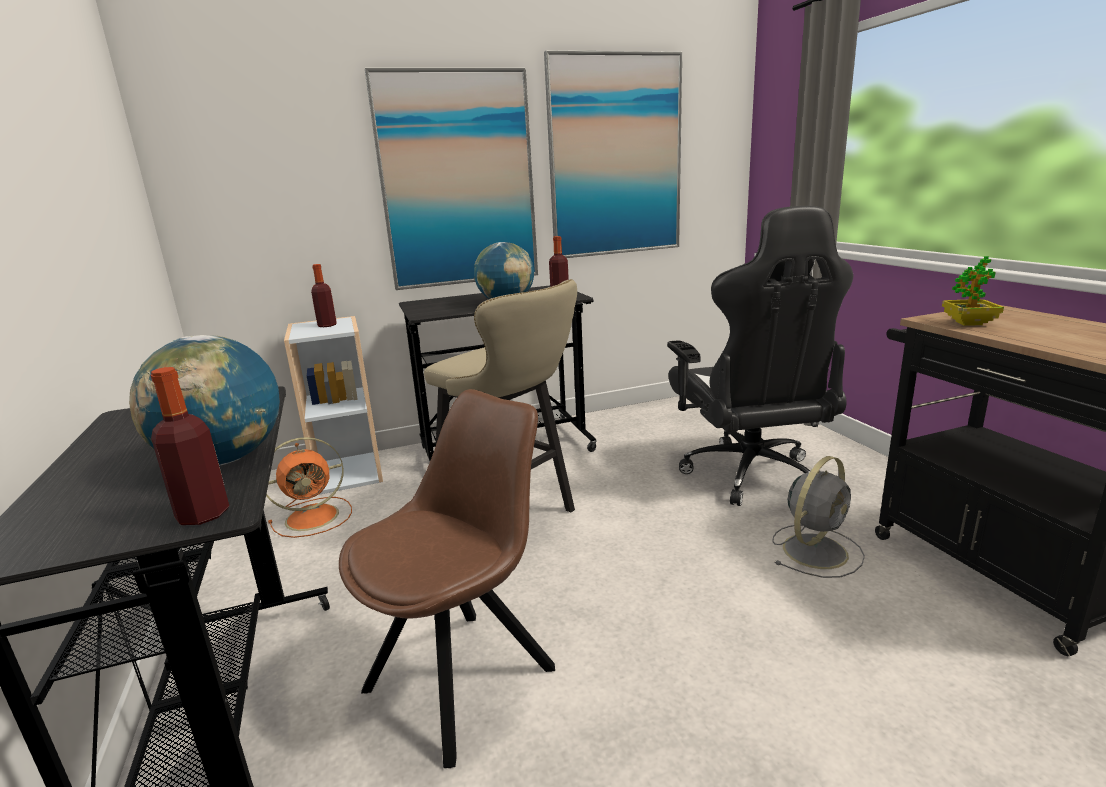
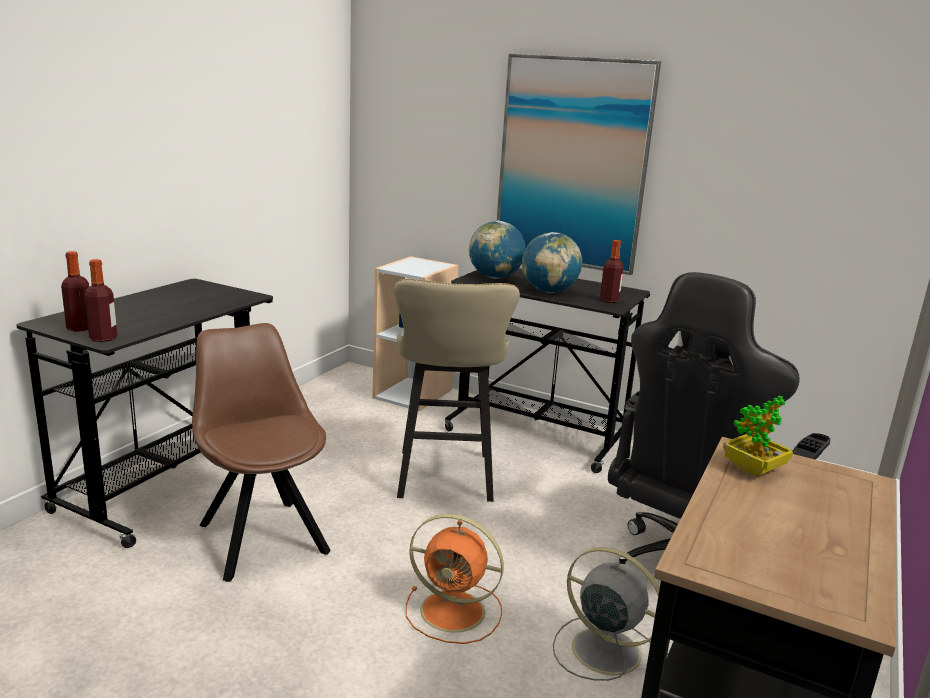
camera: 45 degrees right, 0 degrees up
globe [129,335,280,466] -> globe moved to [469,221,526,279]
orange fan [266,437,352,538] -> orange fan moved to [406,514,504,644]
bottle [311,264,337,327] -> bottle moved to [61,251,89,332]
brown chair [339,389,555,768] -> brown chair turned 120 degrees counterclockwise [192,323,330,582]
picture [544,50,682,258] -> none
grey fan [772,456,865,578] -> grey fan turned 150 degrees counterclockwise [553,547,660,681]

